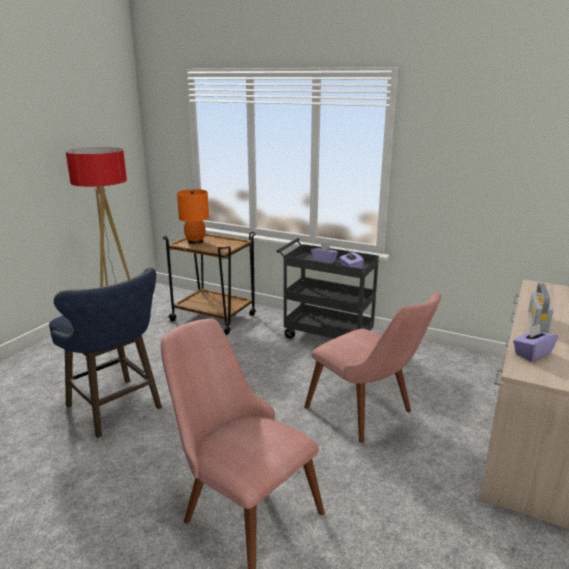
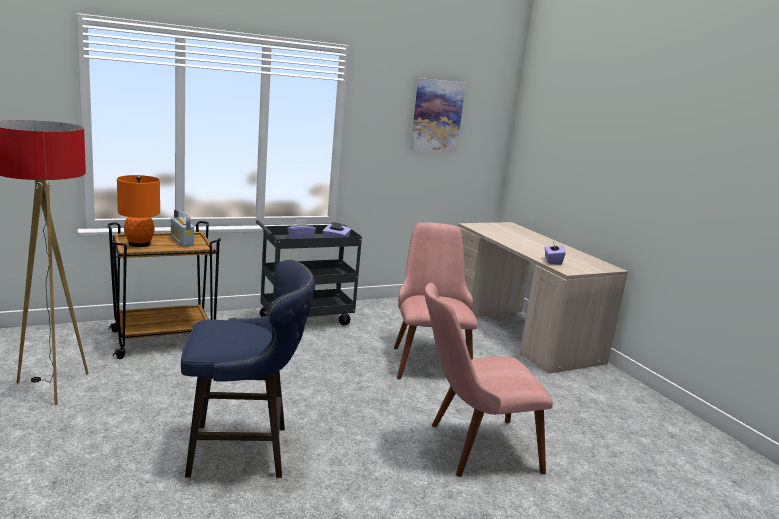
camera: 55 degrees left, 5 degrees down
pink chair [304,292,441,443] -> pink chair turned 90 degrees counterclockwise [394,222,478,380]
radio [528,283,553,332] -> radio moved to [171,209,194,246]
none -> picture [410,78,466,152]

